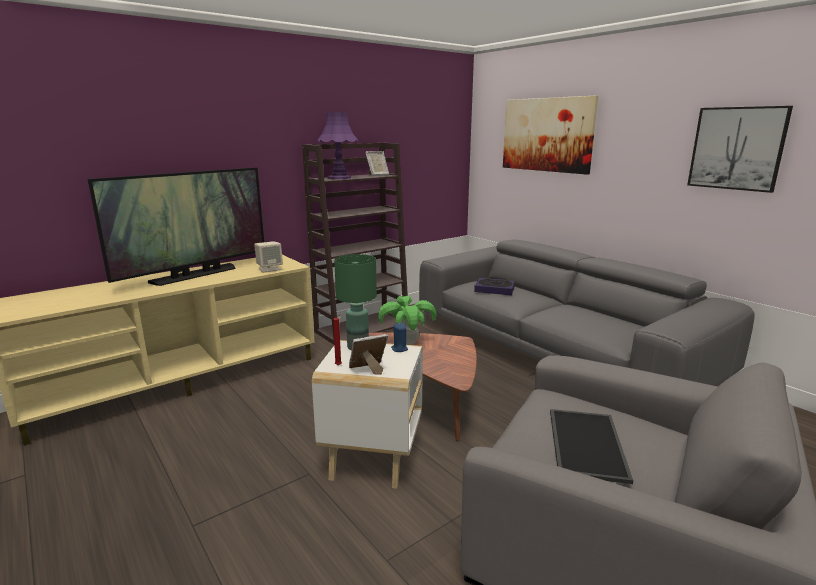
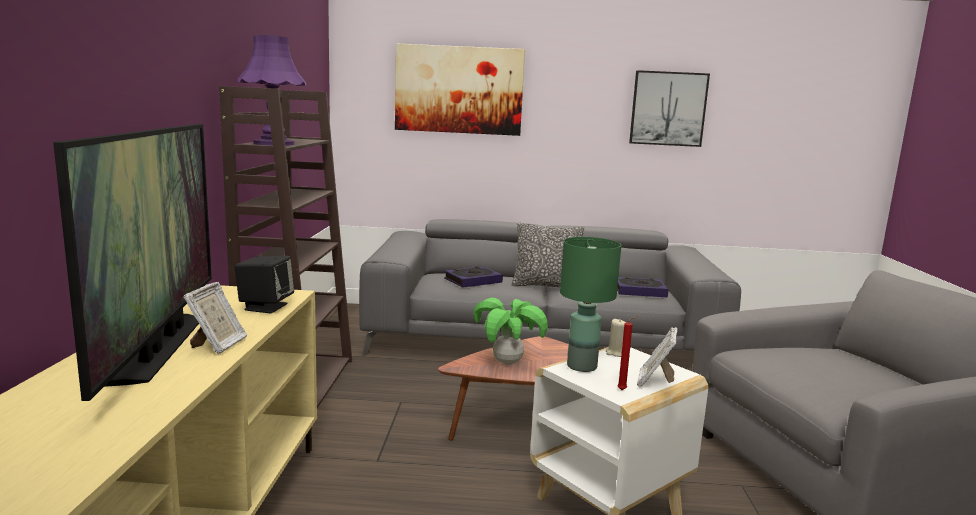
camera: 50 degrees left, 5 degrees down
beige speaker [254,241,283,272] -> black speaker [235,256,294,314]
picture frame [365,151,389,176] -> picture frame moved to [183,282,247,354]
blue candle [391,323,408,352] -> beige candle [605,319,627,357]
tray [550,409,633,484] -> none
none -> pillow [512,222,584,287]
none -> book [617,276,669,297]

